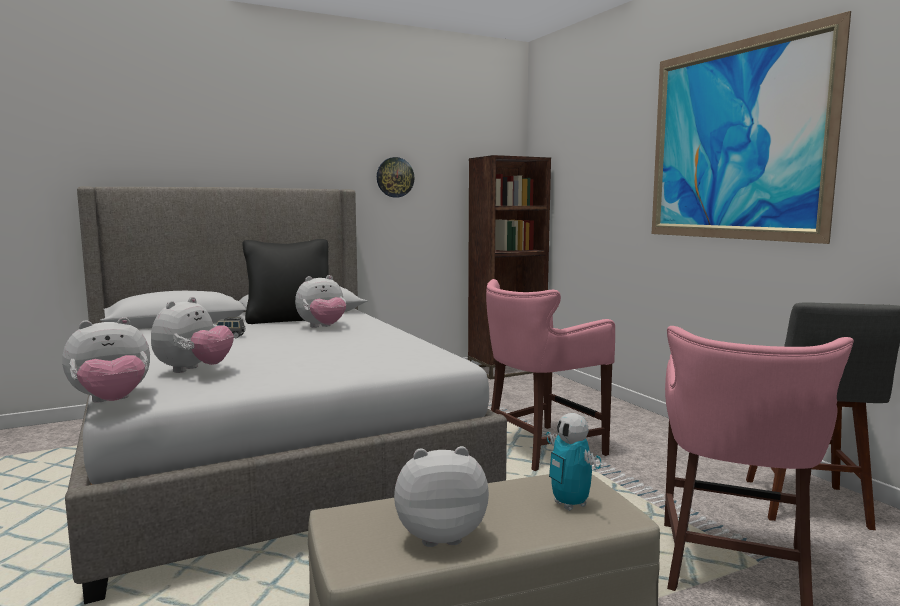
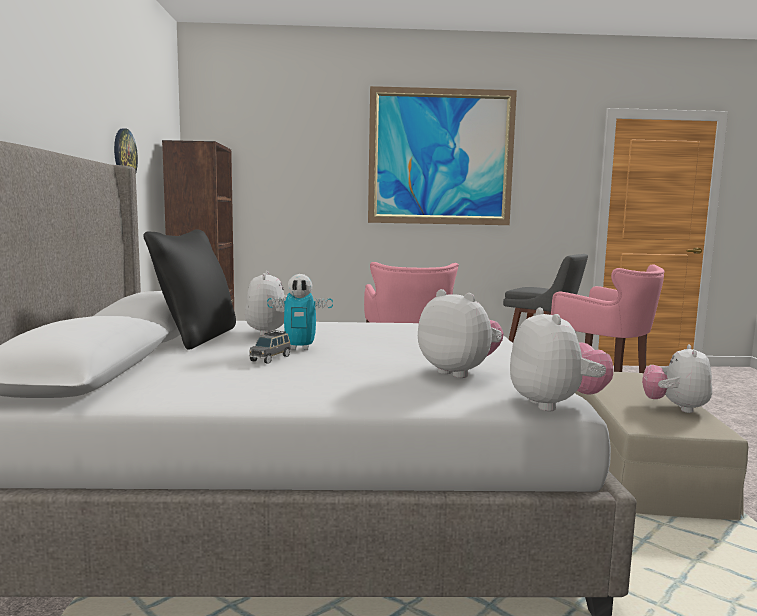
camera: 65 degrees left, 0 degrees up
toy robot [546,413,601,511] -> toy robot moved to [267,274,333,350]

